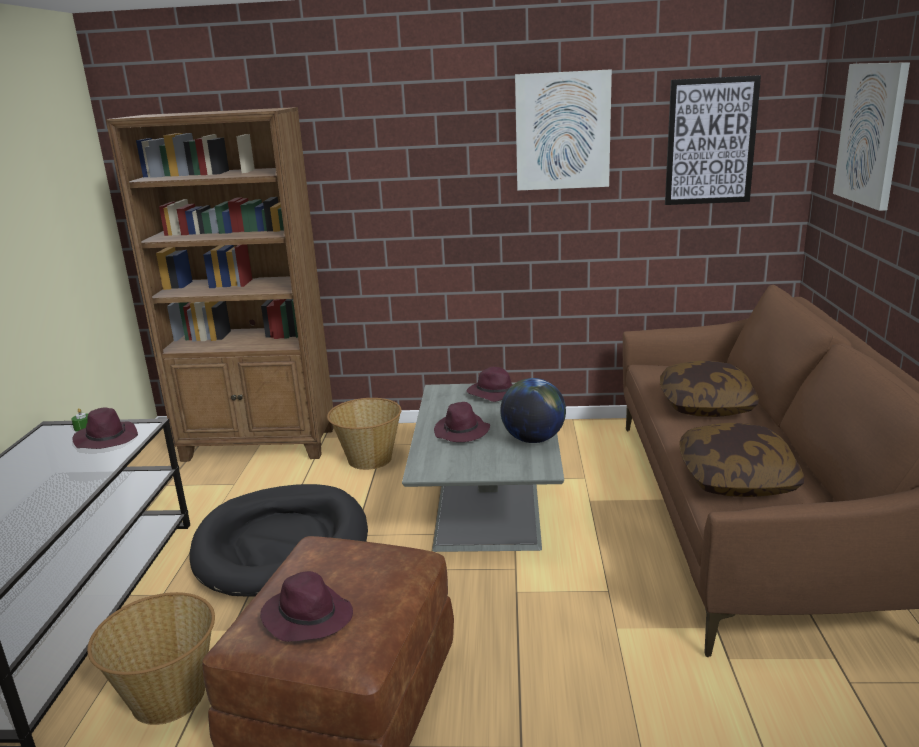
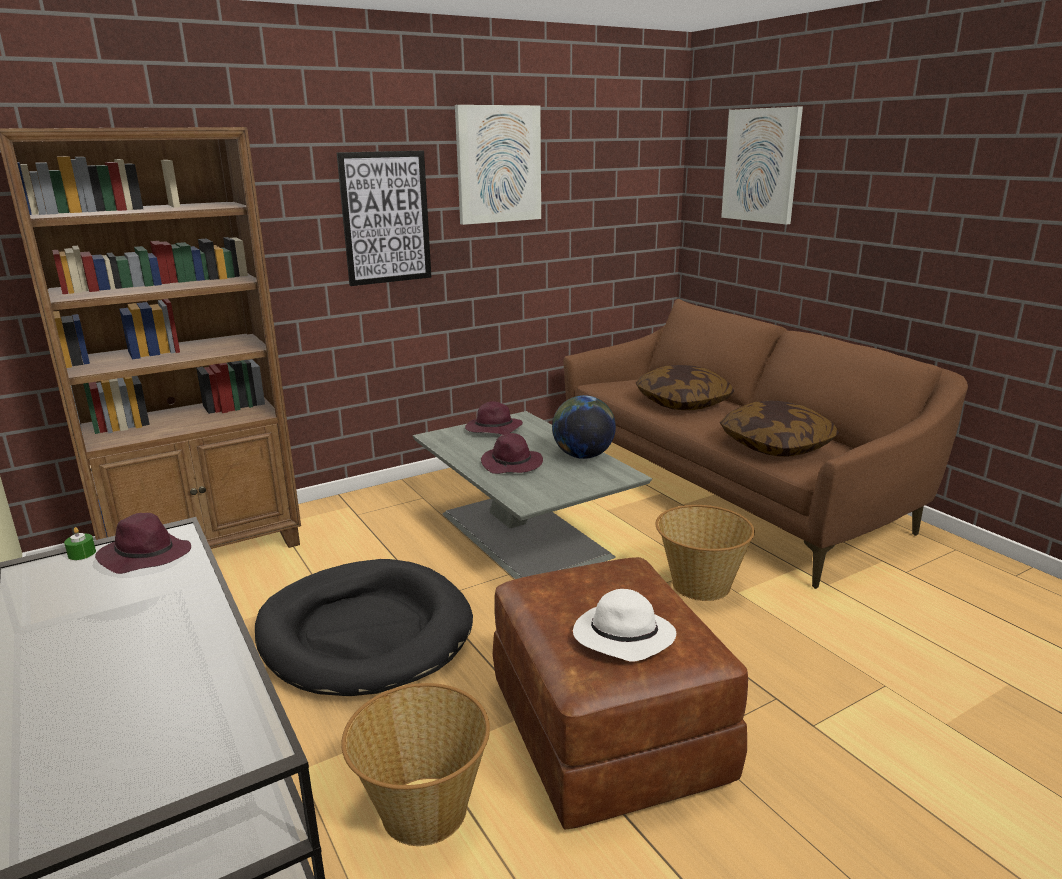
camera: 35 degrees left, 0 degrees up
purple hat [260,571,353,642] -> white hat [573,589,676,662]
basket [327,398,401,470] -> basket moved to [656,505,755,601]
picture [665,75,761,205] -> picture moved to [336,151,431,286]

